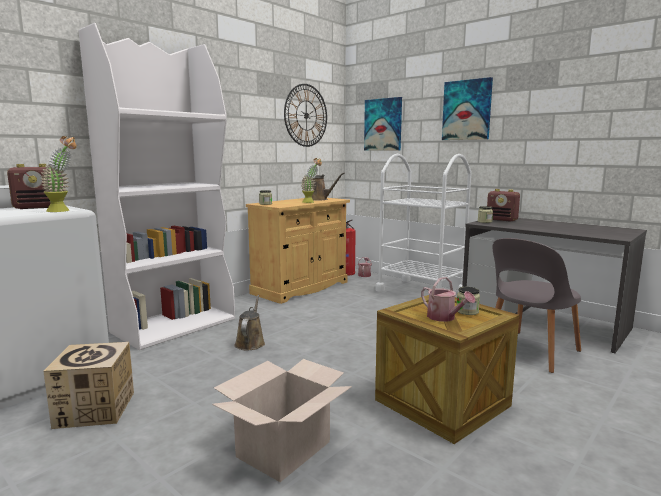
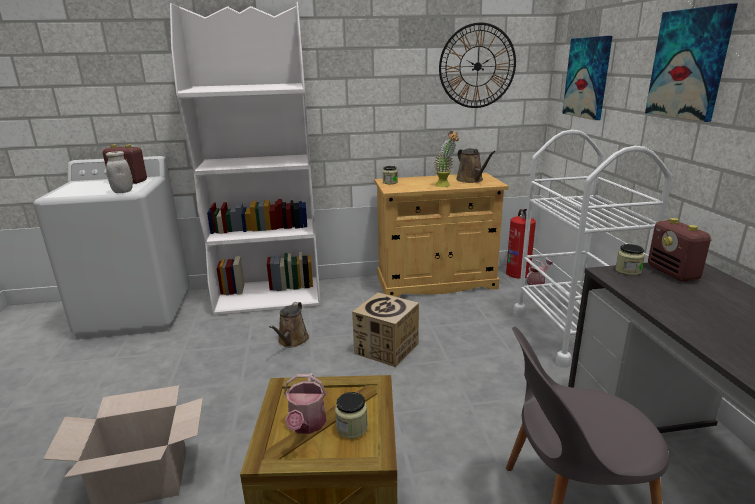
camera: 40 degrees right, 10 degrees up
potted plant [41,136,77,212] -> white jar [106,151,133,193]
cardboard box [43,342,134,429] -> cardboard box moved to [352,292,419,367]
brown watering can [235,295,265,351] -> brown watering can turned 150 degrees clockwise [269,302,309,347]

